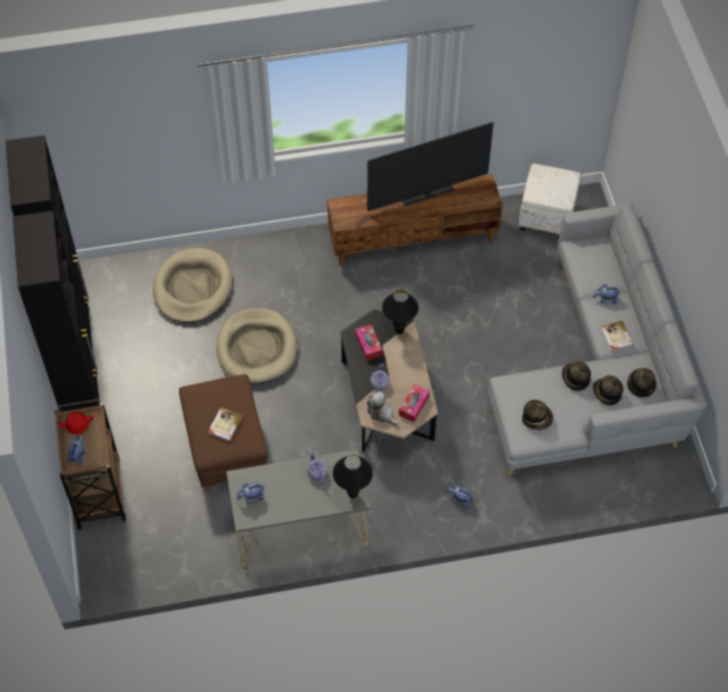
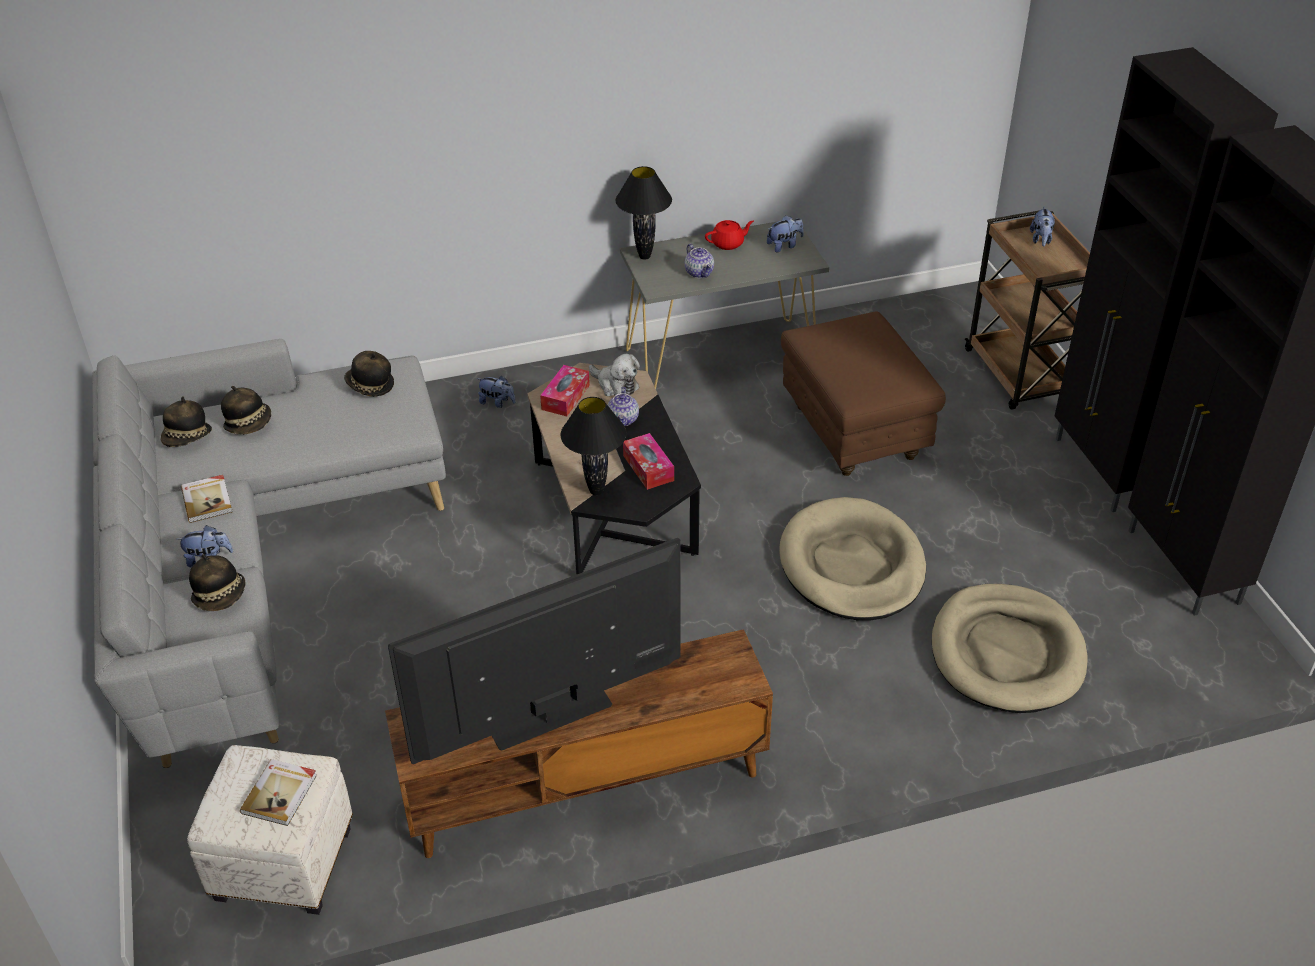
camera: 175 degrees right, 15 degrees down
red teapot [56,412,94,434] -> red teapot moved to [705,220,754,250]
book [208,408,243,442] -> book moved to [240,759,317,826]
hat [562,361,591,391] -> hat moved to [189,554,245,611]

